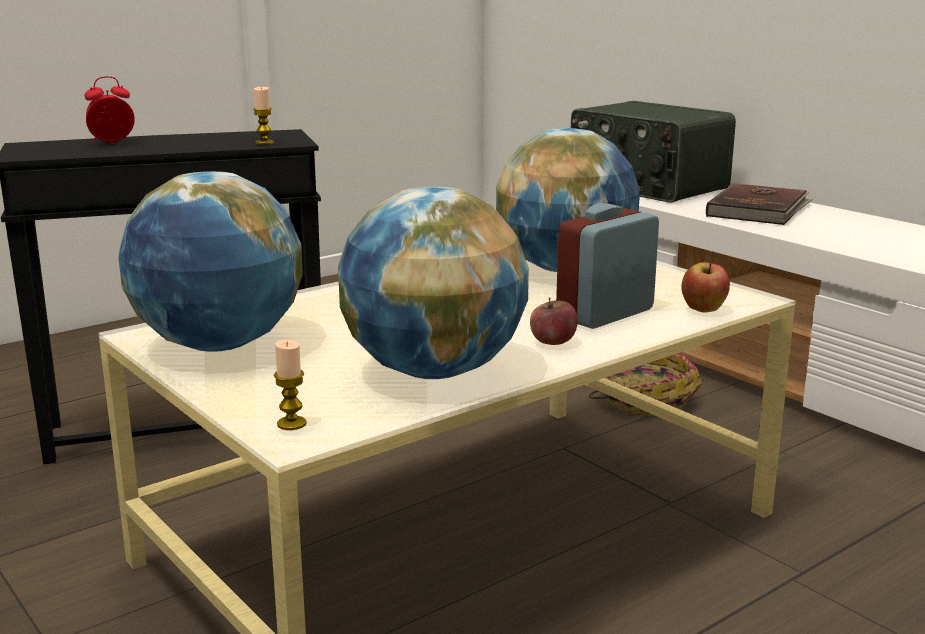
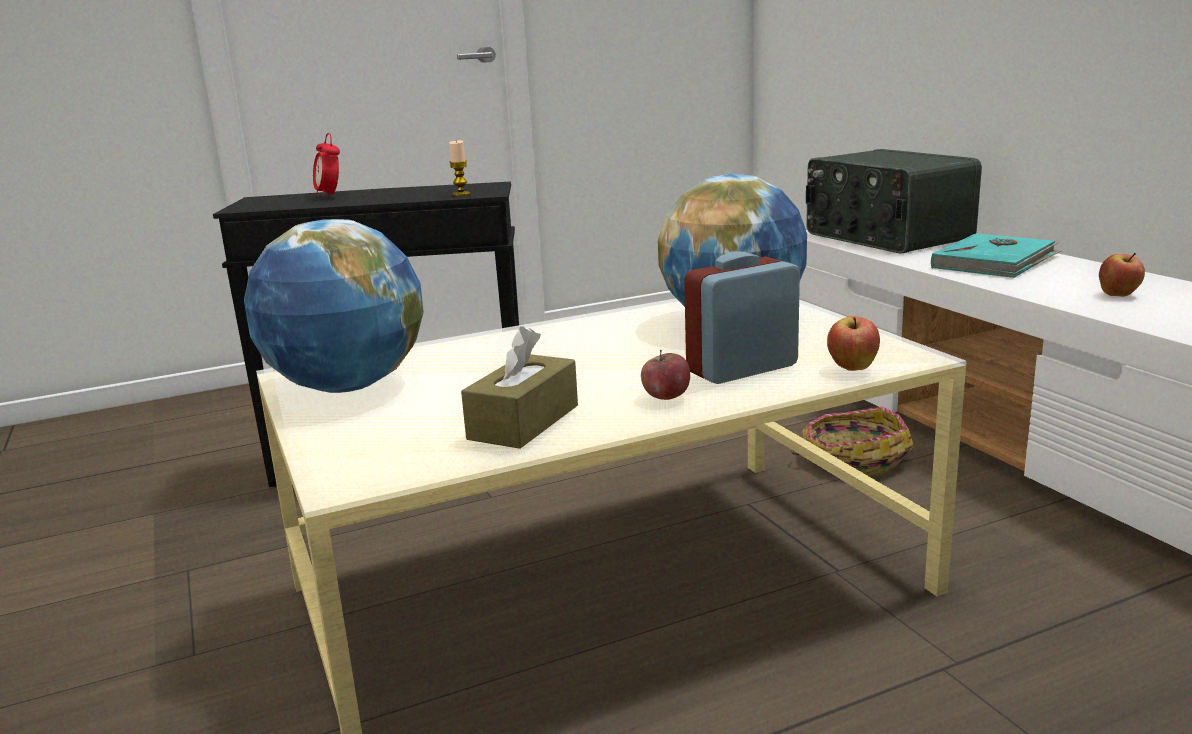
camera: 15 degrees right, 0 degrees up
alarm clock [84,76,135,144] -> alarm clock turned 105 degrees counterclockwise [313,133,340,198]
candle [274,340,307,430] -> none
globe [338,186,529,379] -> brown tissue box [461,326,578,449]
brown book [706,183,812,225] -> turquoise book [931,233,1062,278]
none -> apple [1099,253,1145,297]

